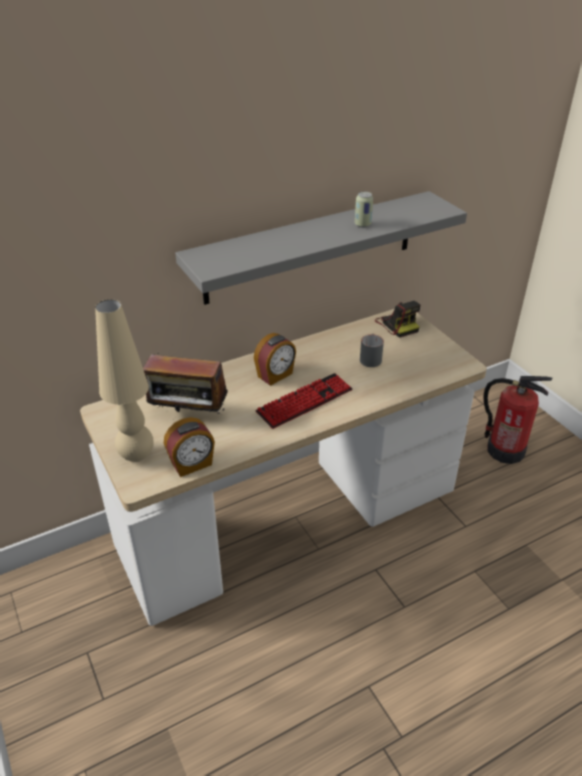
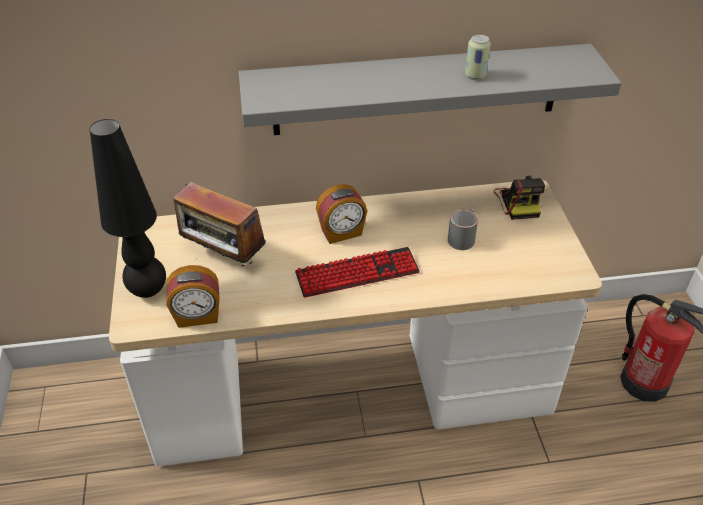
camera: 20 degrees right, 5 degrees up
beige table lamp [95,299,154,462] -> black table lamp [90,119,166,298]

